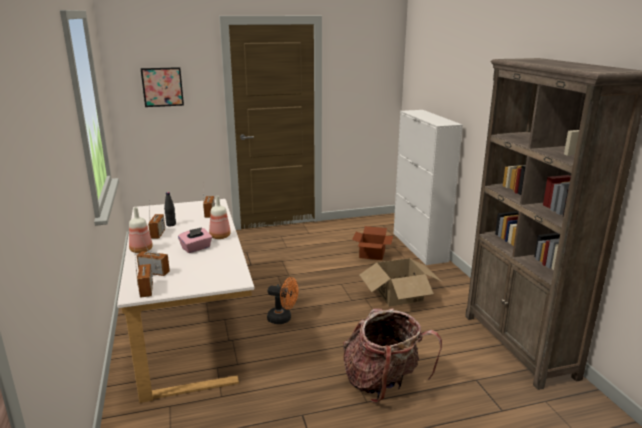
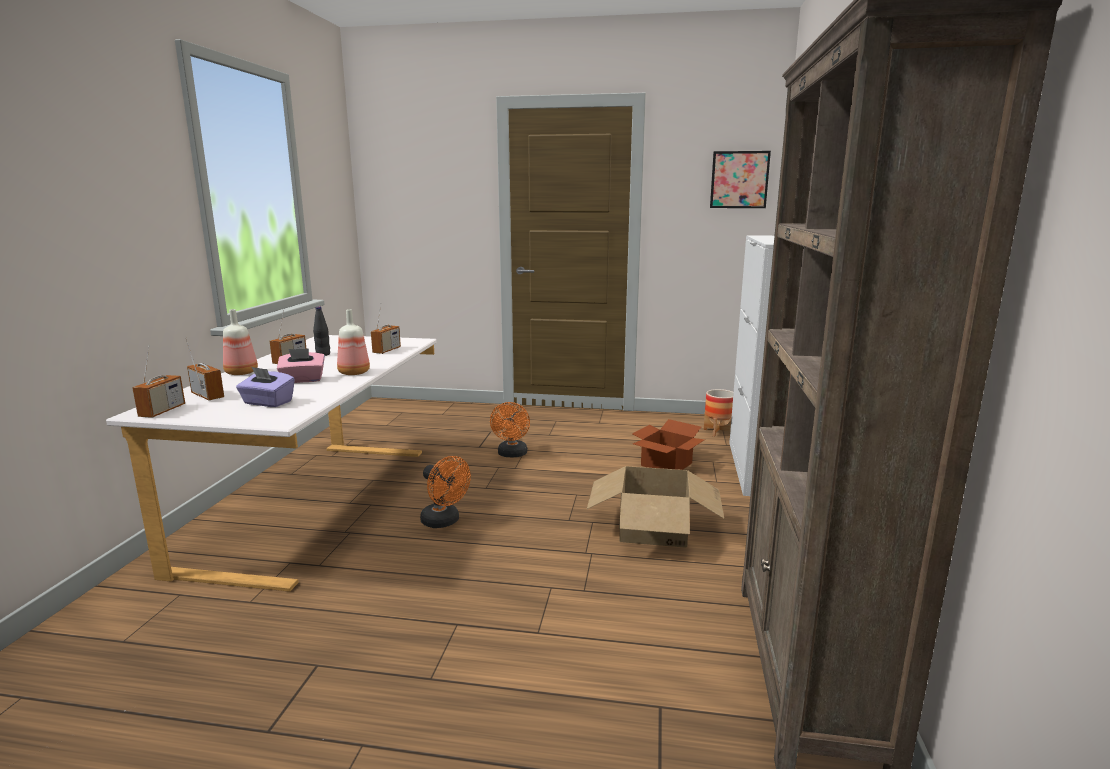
camera: 25 degrees right, 5 degrees down
picture [141,67,184,107] -> picture moved to [710,151,771,208]
backpack [343,308,442,403] -> none
none -> purple tissue box [236,367,295,407]
none -> orange fan [490,402,530,457]
none -> planter [704,389,734,437]

